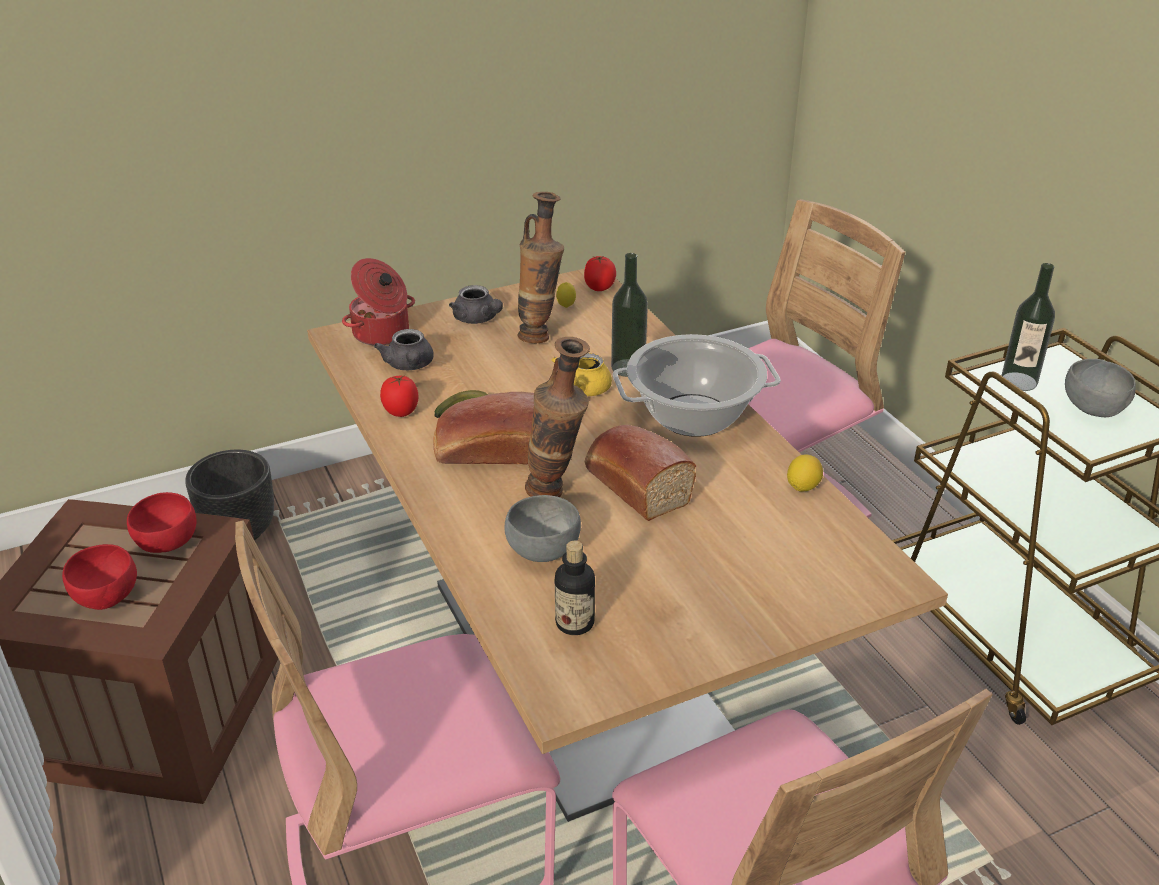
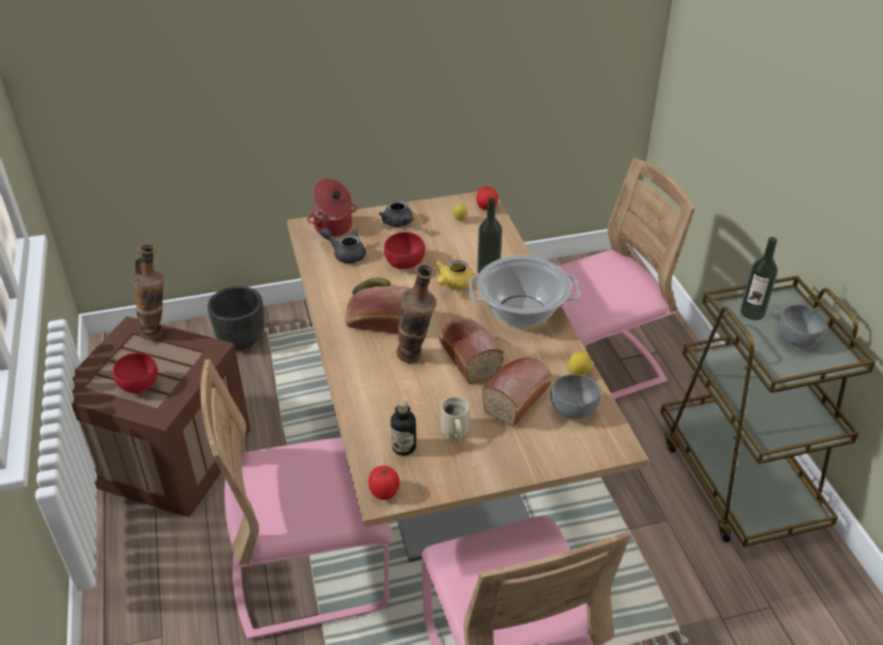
camera: 10 degrees right, 5 degrees up
red bowl [127,492,197,553] -> red bowl moved to [384,232,425,269]
grey teapot [374,329,434,370] -> grey teapot turned 120 degrees clockwise [320,228,366,263]
tomato [380,375,419,417] -> tomato moved to [368,466,400,500]
grey bowl [504,495,581,562] -> grey bowl moved to [550,374,601,419]
vase [518,192,564,343] -> vase moved to [132,243,165,340]
none -> beige mug [441,397,469,439]
none -> bread [482,358,552,427]

